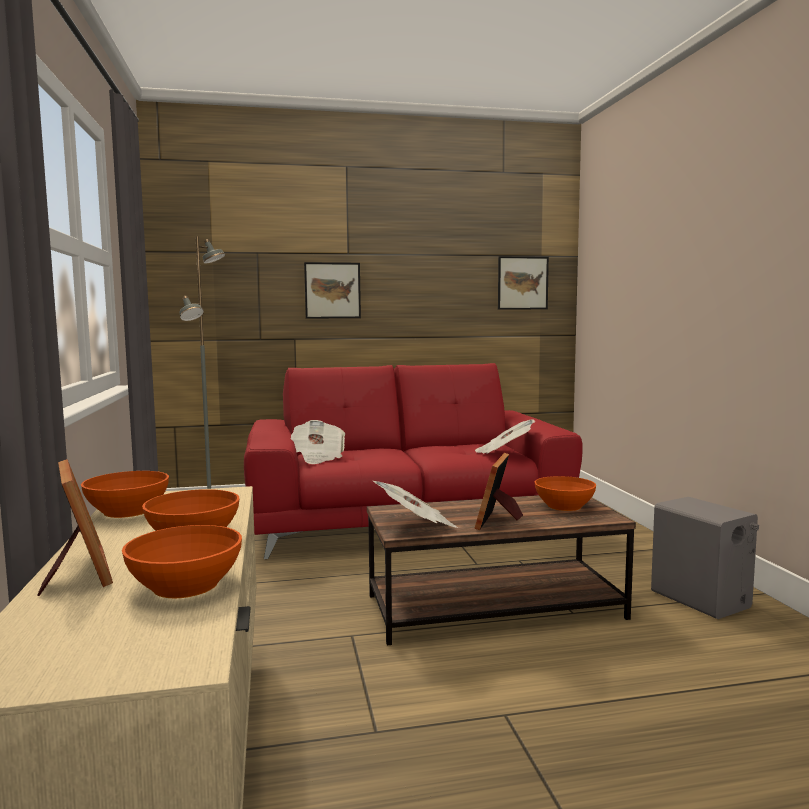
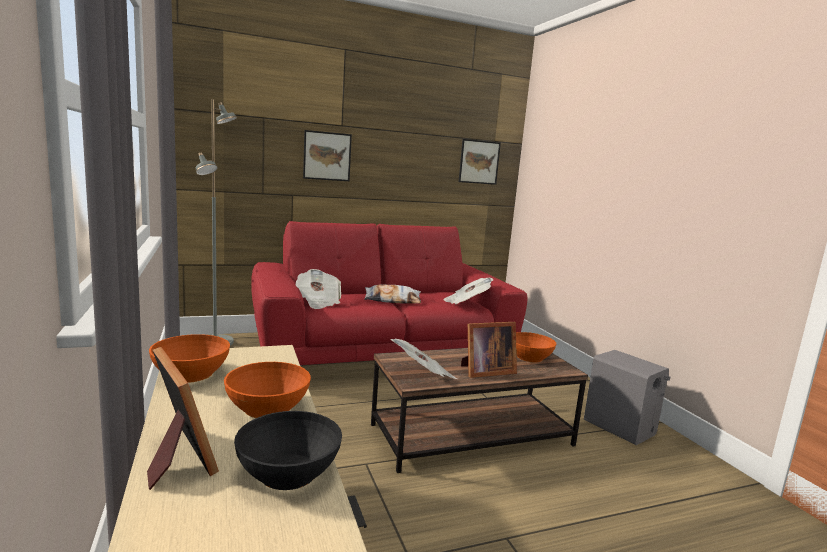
camera: 10 degrees left, 5 degrees up
orange bowl [122,525,242,598] -> black bowl [234,411,342,490]
picture frame [475,453,523,530] -> picture frame turned 120 degrees counterclockwise [461,322,517,378]
none -> pillow [364,285,421,304]

